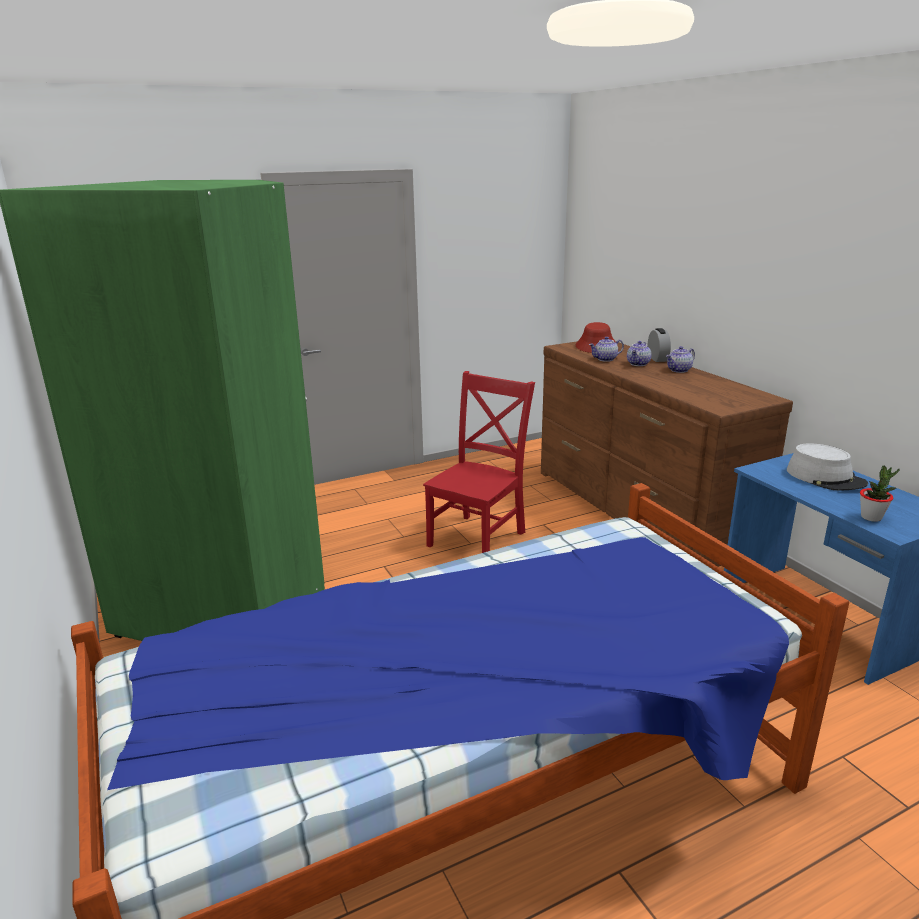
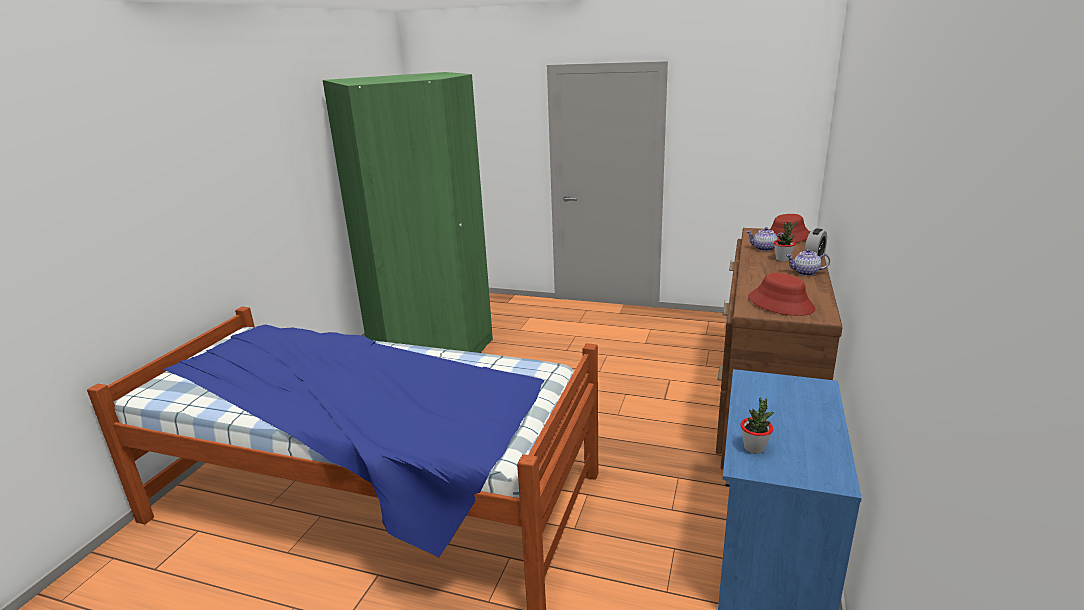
camera: 45 degrees right, 0 degrees up
red chair [423,371,535,553] -> none
teapot [627,341,651,366] -> potted plant [774,222,797,261]
grey hat [787,443,868,491] -> none
none -> red hat [748,273,815,316]

